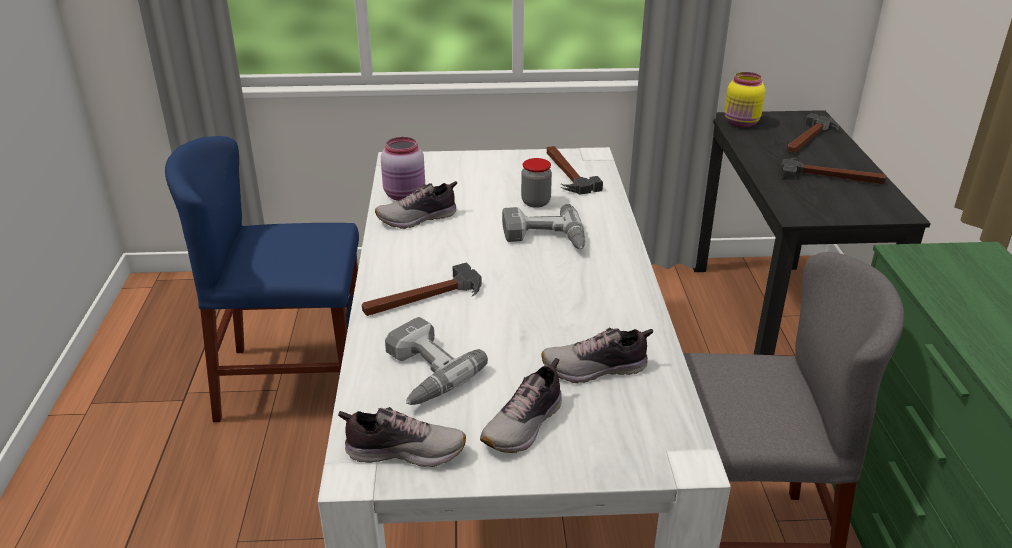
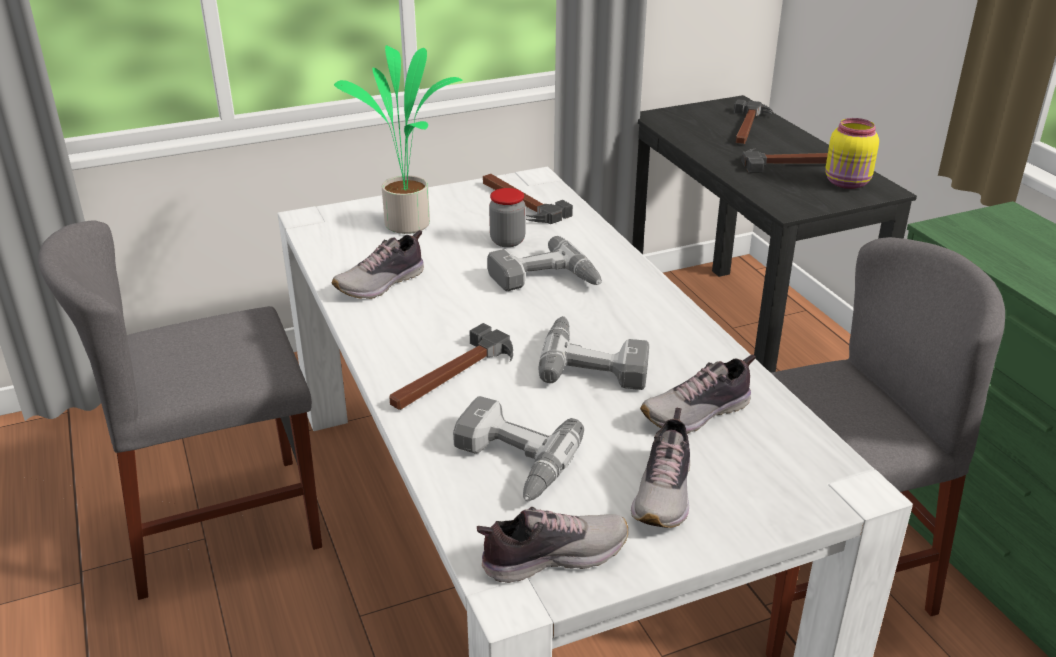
camera: 20 degrees left, 0 degrees up
blue chair [165,136,359,422] -> grey chair [38,220,322,600]
pink jar [381,137,425,201] -> none
yellow jar [724,72,765,127] -> yellow jar moved to [825,118,879,189]
none -> potted plant [334,45,463,234]
none -> power drill [539,316,649,390]

